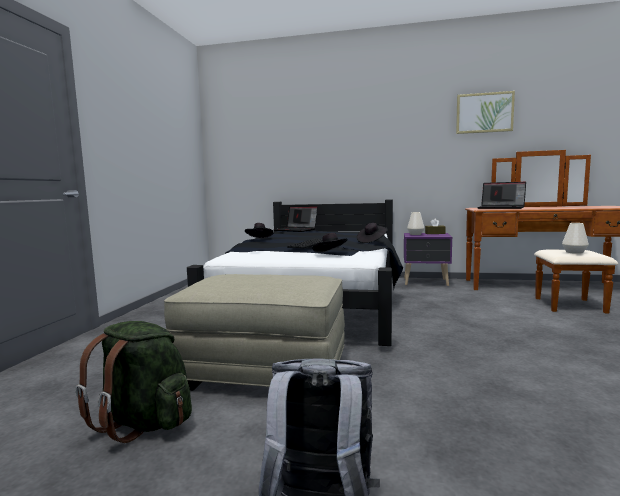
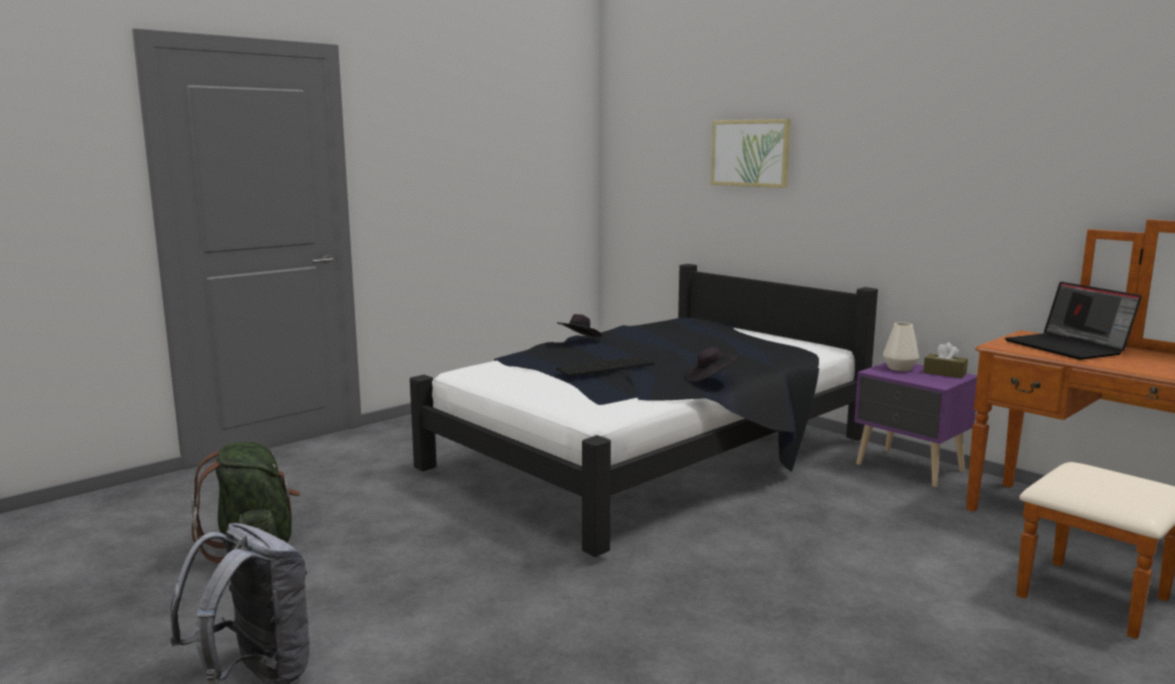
camera: 35 degrees right, 5 degrees up
beige ottoman [164,274,345,391] -> none
laptop [273,206,318,232] -> none
black hat [312,233,348,252] -> none
picture [456,91,515,134] -> picture moved to [711,119,791,188]
white vase [562,223,589,254] -> none

